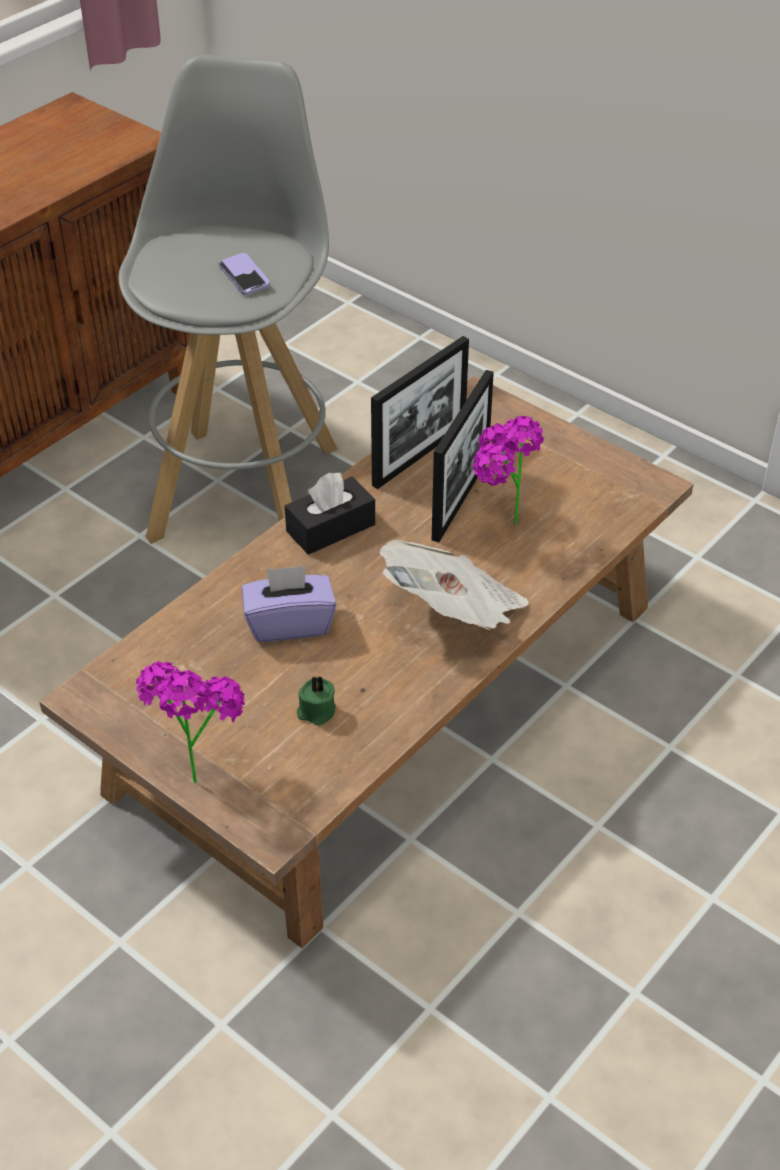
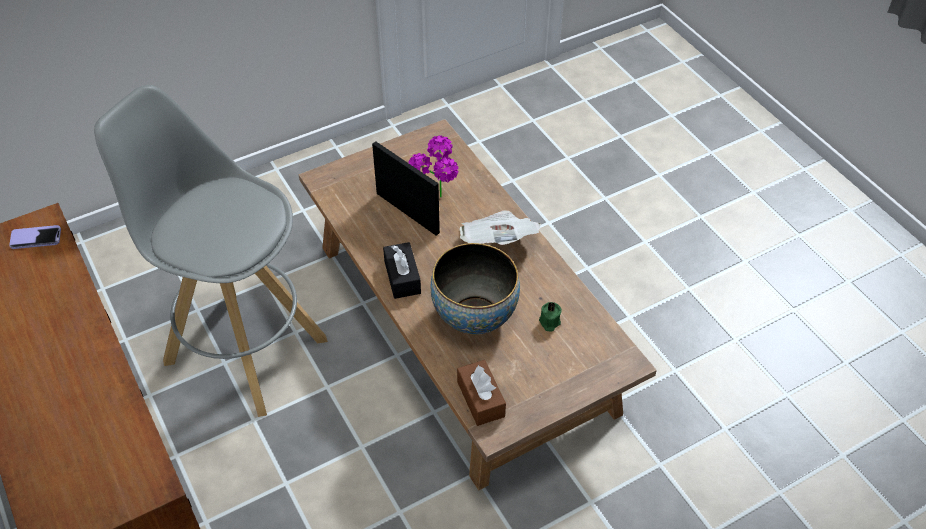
camera: 70 degrees left, 5 degrees up
potted plant [136,661,245,784] -> none
phone [219,253,270,295] -> phone moved to [9,225,61,249]
purple tissue box [242,566,336,642] -> bowl [430,243,520,335]
picture frame [371,336,469,489] -> none
none -> brown tissue box [457,360,506,426]

